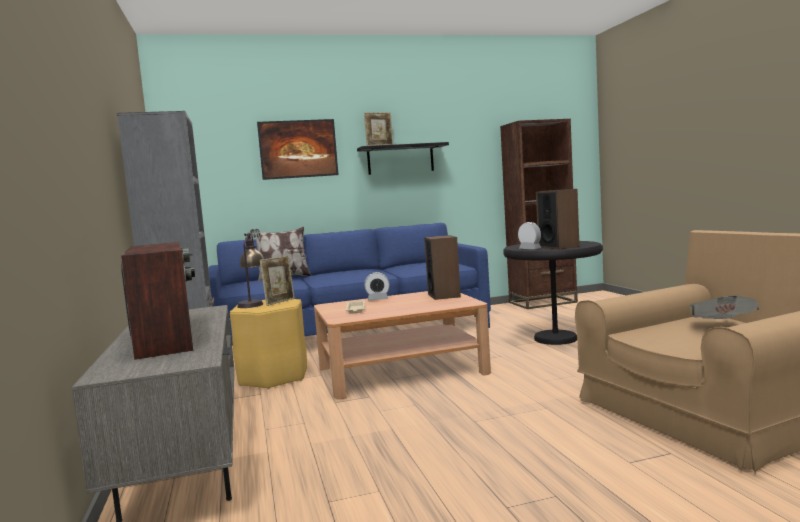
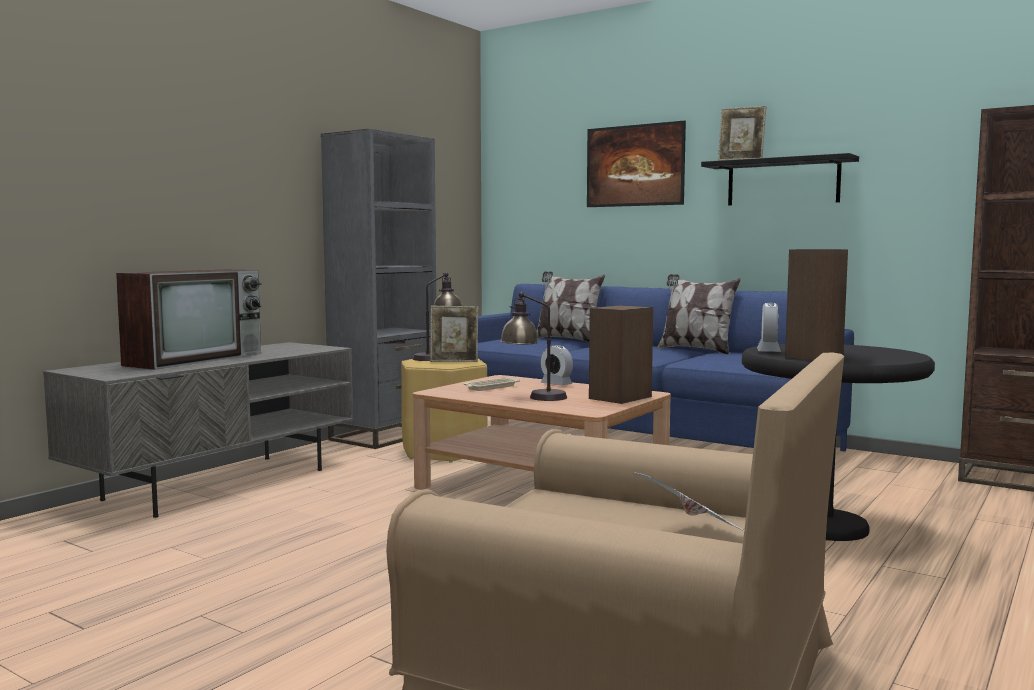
camera: 50 degrees right, 0 degrees up
none -> table lamp [500,292,567,401]
none -> pillow [657,274,741,354]

